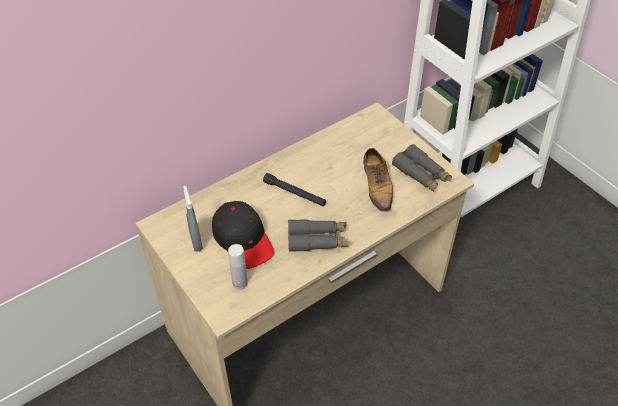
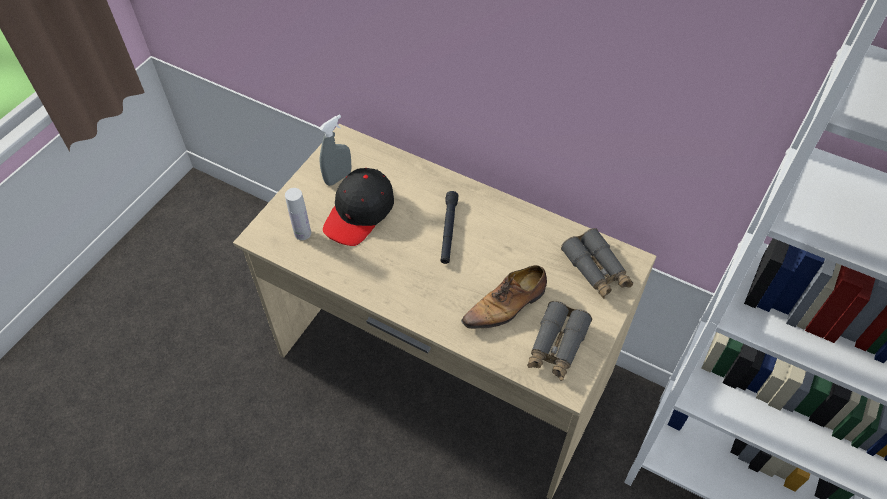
camera: 65 degrees right, 5 degrees up
grey binoculars [288,219,348,252] -> grey binoculars moved to [561,228,633,299]

